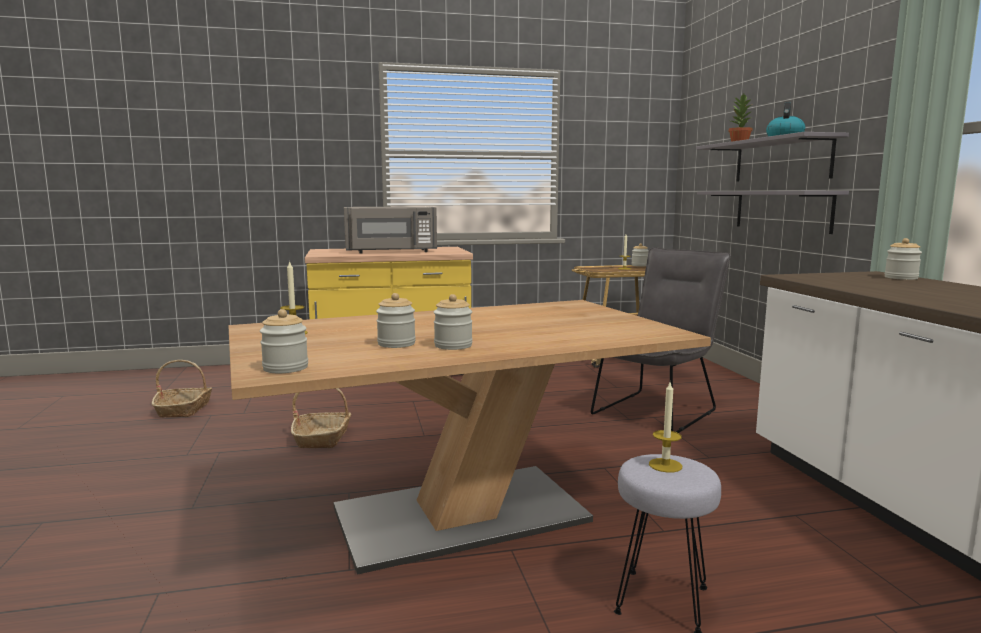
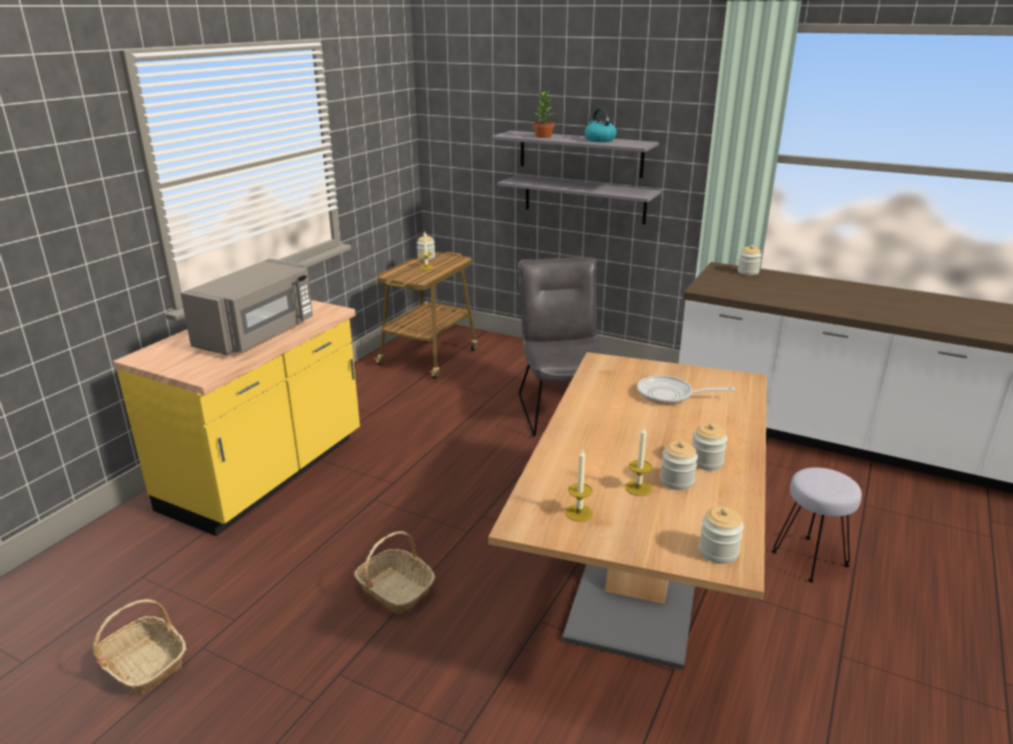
camera: 50 degrees left, 15 degrees up
candle [649,382,682,473] -> candle moved to [625,427,652,496]
none -> frying pan [637,375,735,404]

